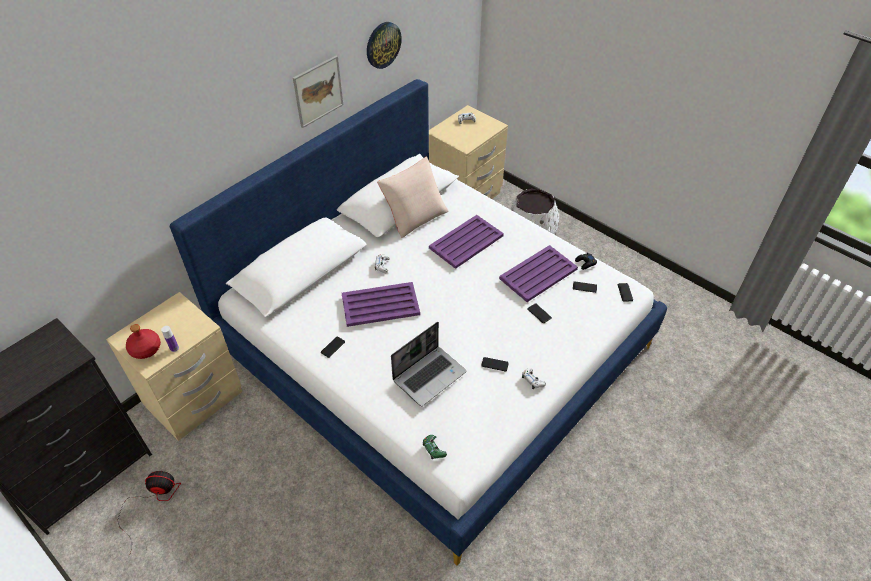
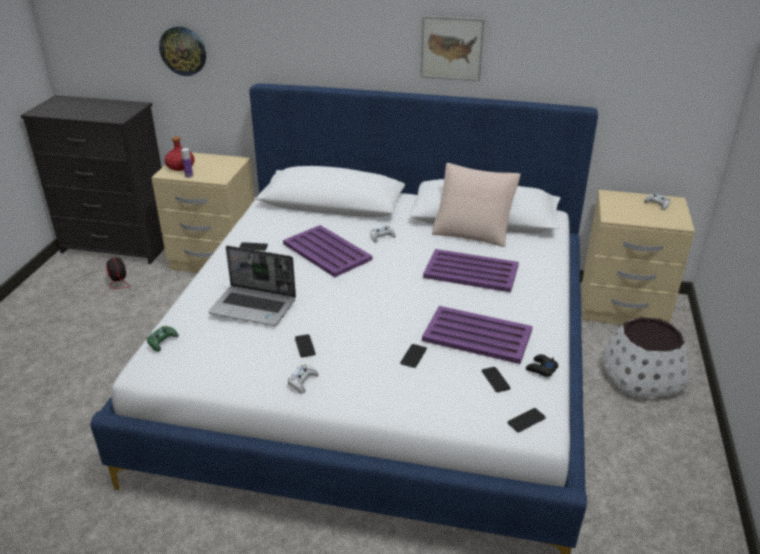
camera: 60 degrees right, 15 degrees down
wall clock [367,22,402,69] -> wall clock moved to [159,26,206,76]

